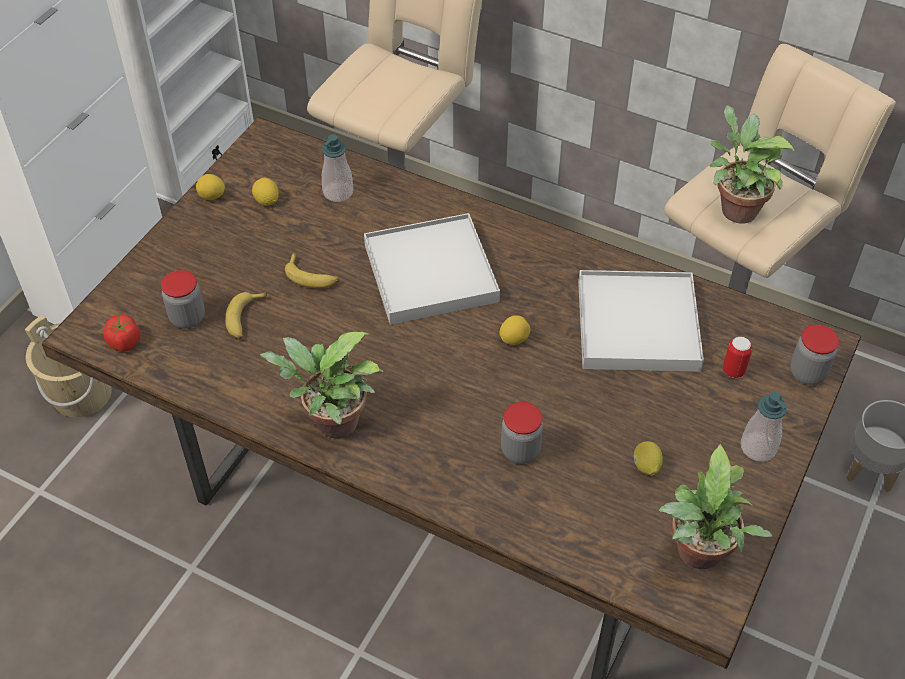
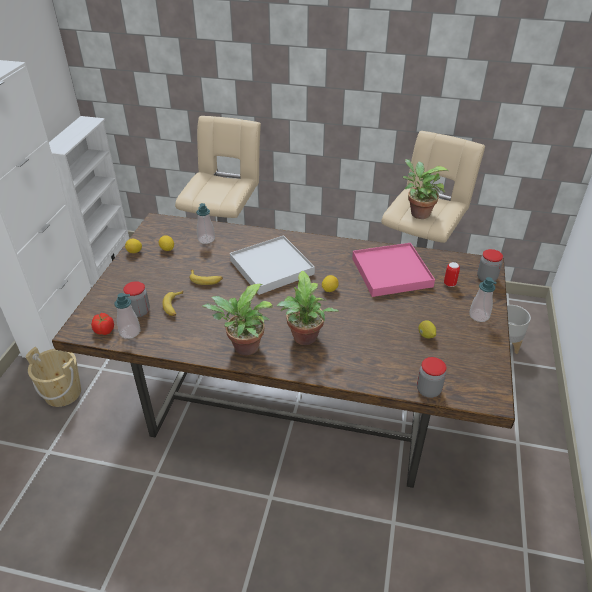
camera: 15 degrees left, 10 degrees down
jar [501,402,543,464] -> jar moved to [417,357,446,398]
white tray [578,270,704,372] -> pink tray [352,243,435,297]
potted plant [659,444,772,570] -> potted plant moved to [277,271,338,345]
none -> soap dispenser [115,293,140,339]

